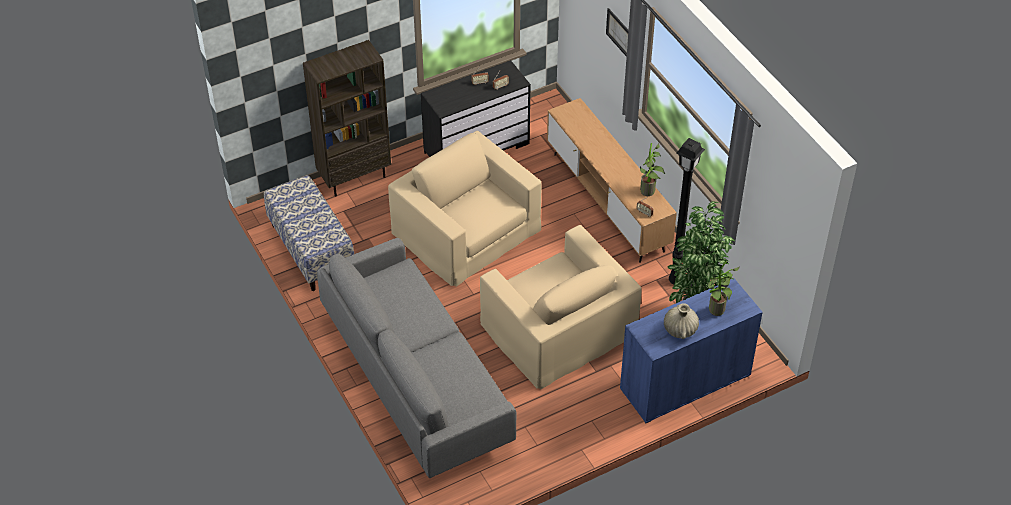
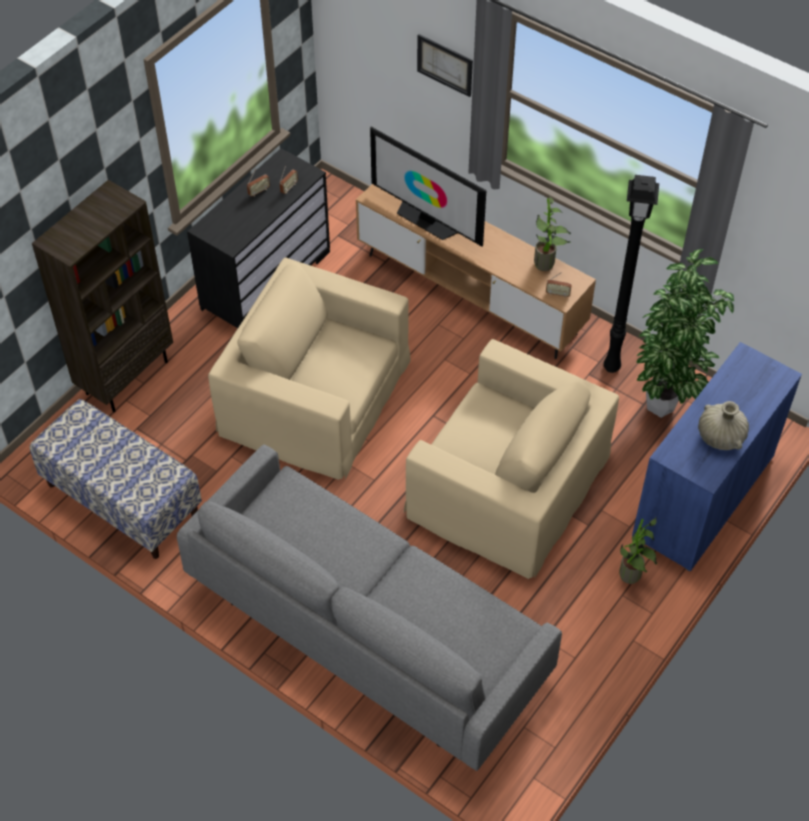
camera: 25 degrees left, 5 degrees up
potted plant [708,261,740,316] -> potted plant moved to [619,517,657,584]
none -> television [370,127,486,247]

